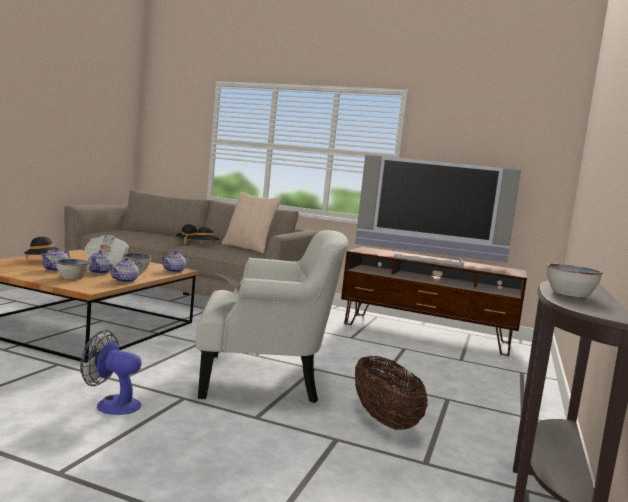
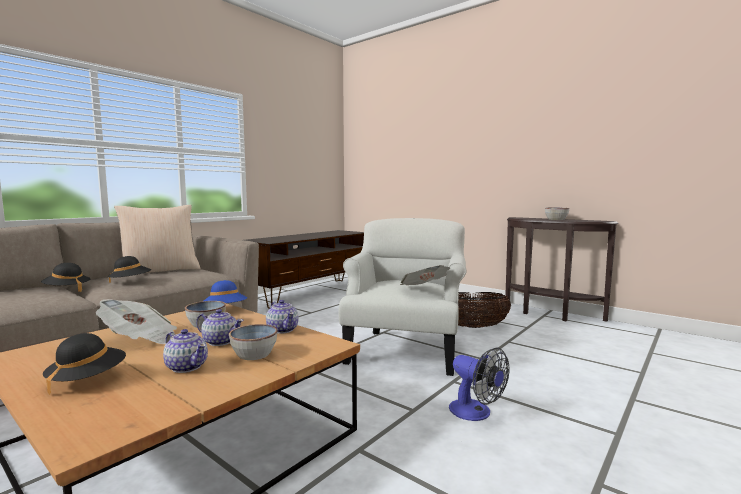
camera: 70 degrees left, 0 degrees up
fan [80,330,142,415] -> fan turned 75 degrees counterclockwise [449,348,509,421]
teapot [161,251,189,273] -> blue hat [203,280,247,303]
television [355,155,521,265] -> none

